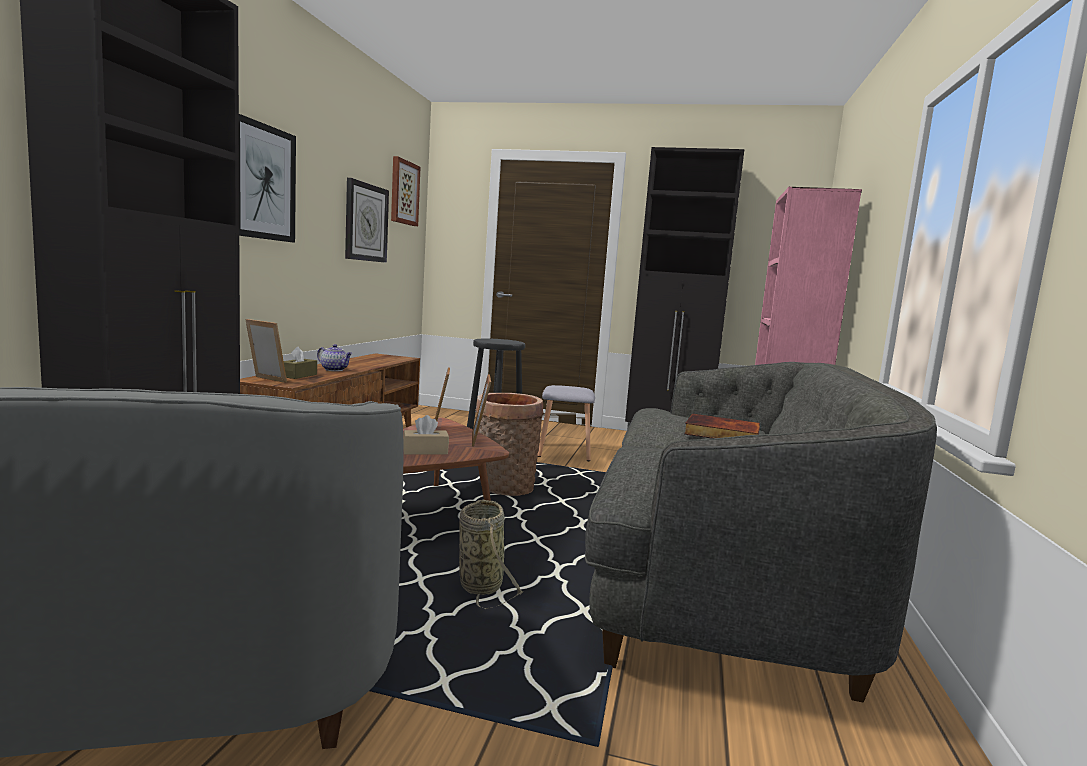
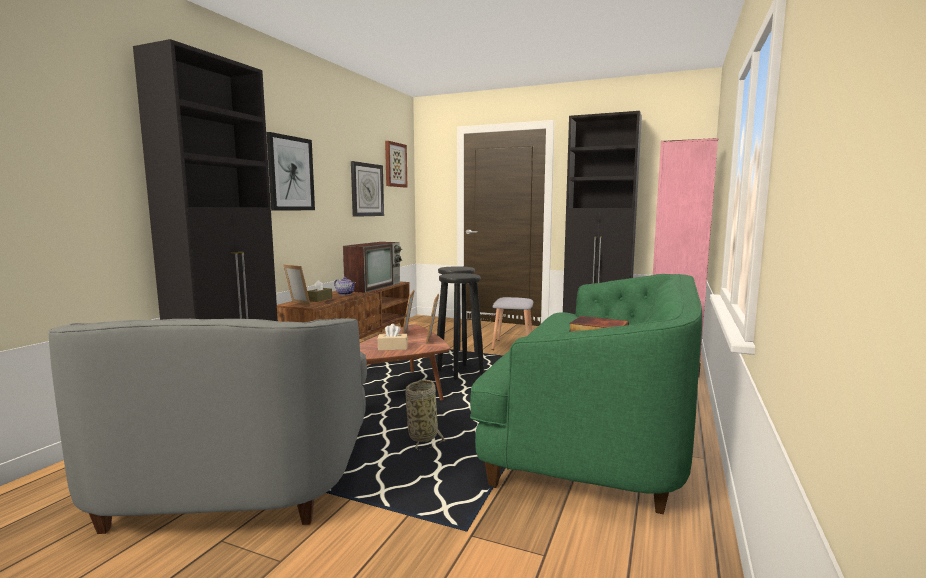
camera: 10 degrees right, 0 degrees up
basket [476,393,543,496] -> black stool [438,273,484,380]
grey sofa [585,362,937,703] -> green sofa [470,274,702,515]
none -> television [343,242,402,293]

